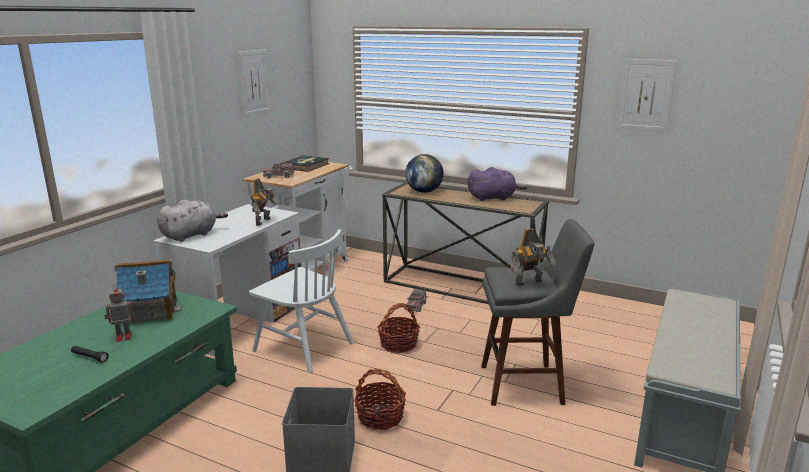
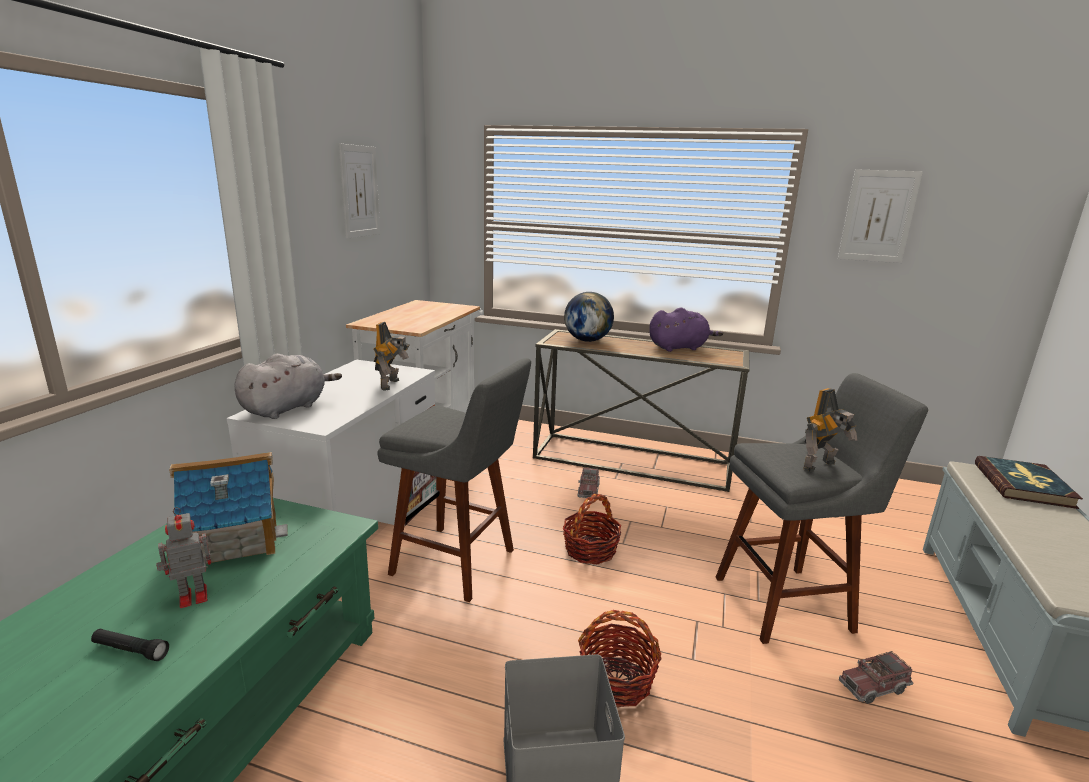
camera: 10 degrees left, 0 degrees up
white chair [249,229,354,373] -> grey stool [377,358,531,602]
toy truck [263,163,294,179] -> toy truck moved to [839,651,913,704]
book [280,155,329,172] -> book moved to [975,456,1083,509]

